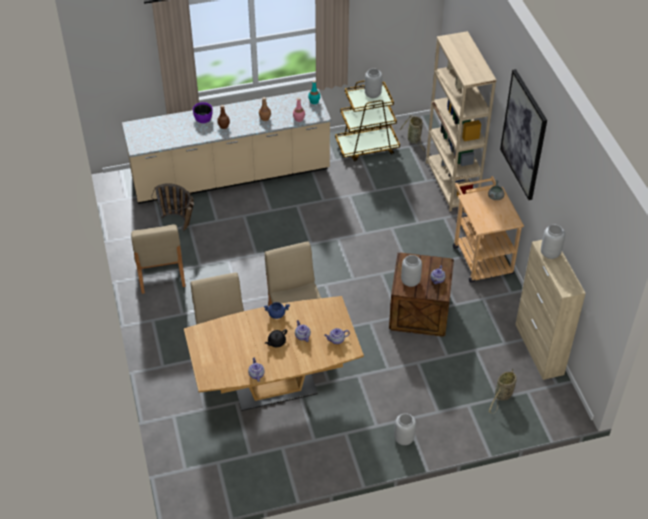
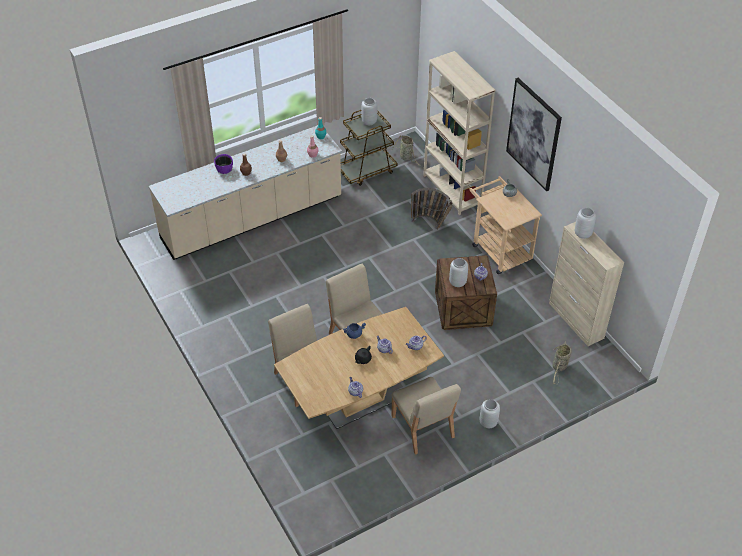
camera: 15 degrees left, 0 degrees up
beige chair [131,224,186,294] -> beige chair moved to [391,377,461,455]
basket [151,183,194,232] -> basket moved to [411,188,452,230]

